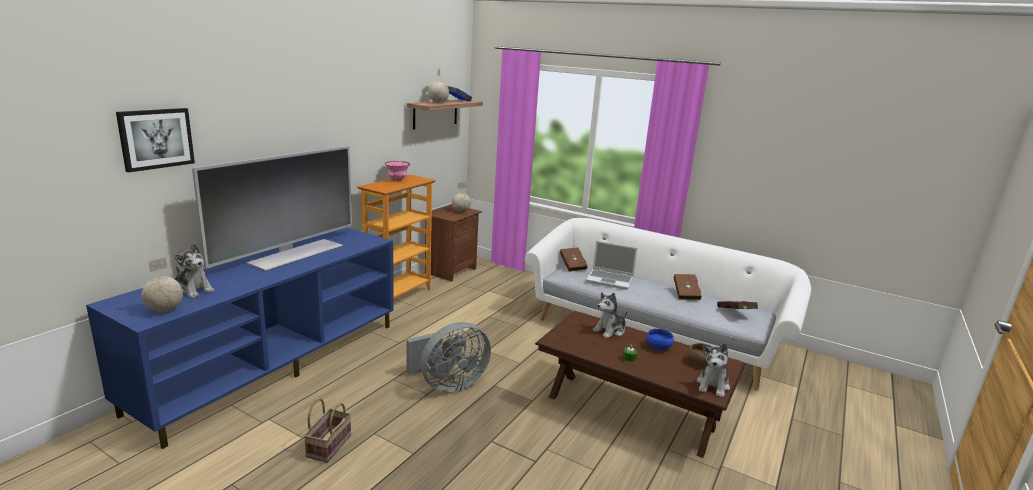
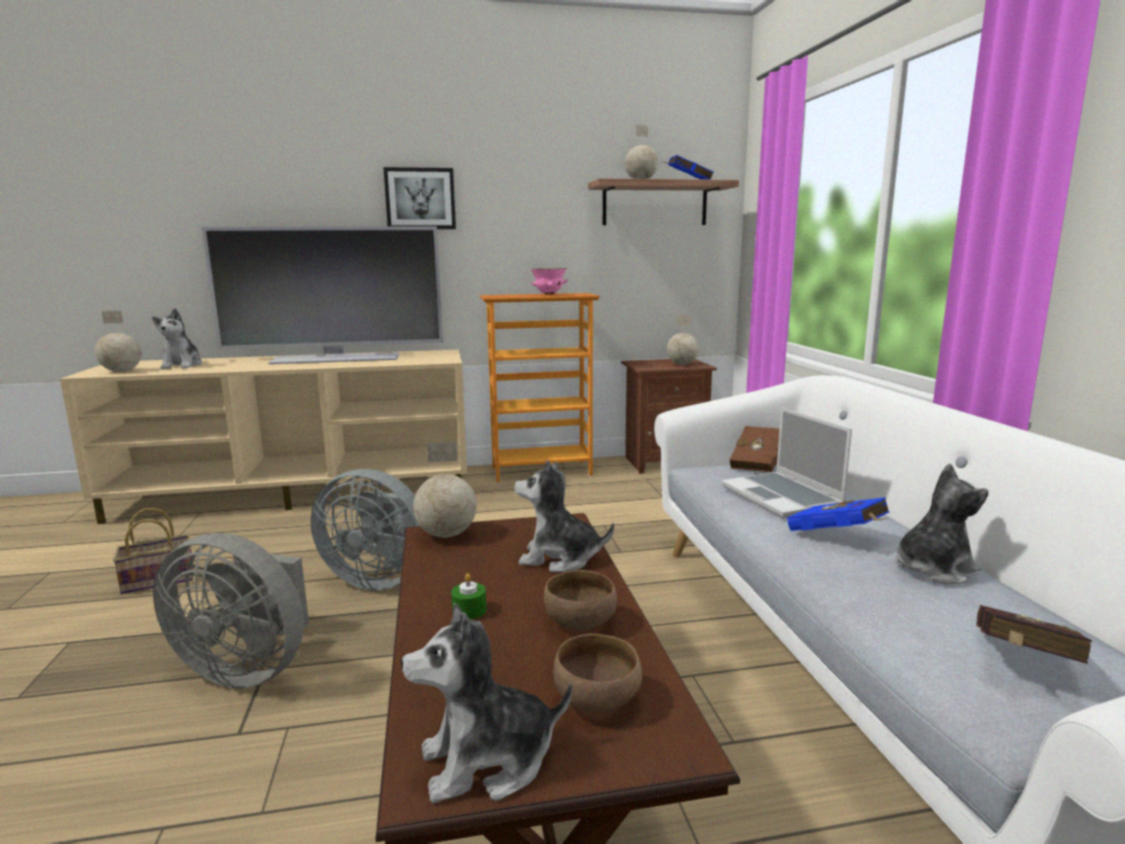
camera: 50 degrees right, 5 degrees down
blue tv stand [86,227,394,449] -> beige tv stand [60,350,467,524]
picture [116,108,195,173] -> picture moved to [383,167,456,229]
blue bowl [647,329,674,350] -> brown bowl [544,570,617,630]
brown book [674,274,701,300] -> plush toy [895,463,989,584]
none -> grey fan [153,533,309,689]
none -> globe [413,442,477,537]
none -> blue book [787,497,890,531]

